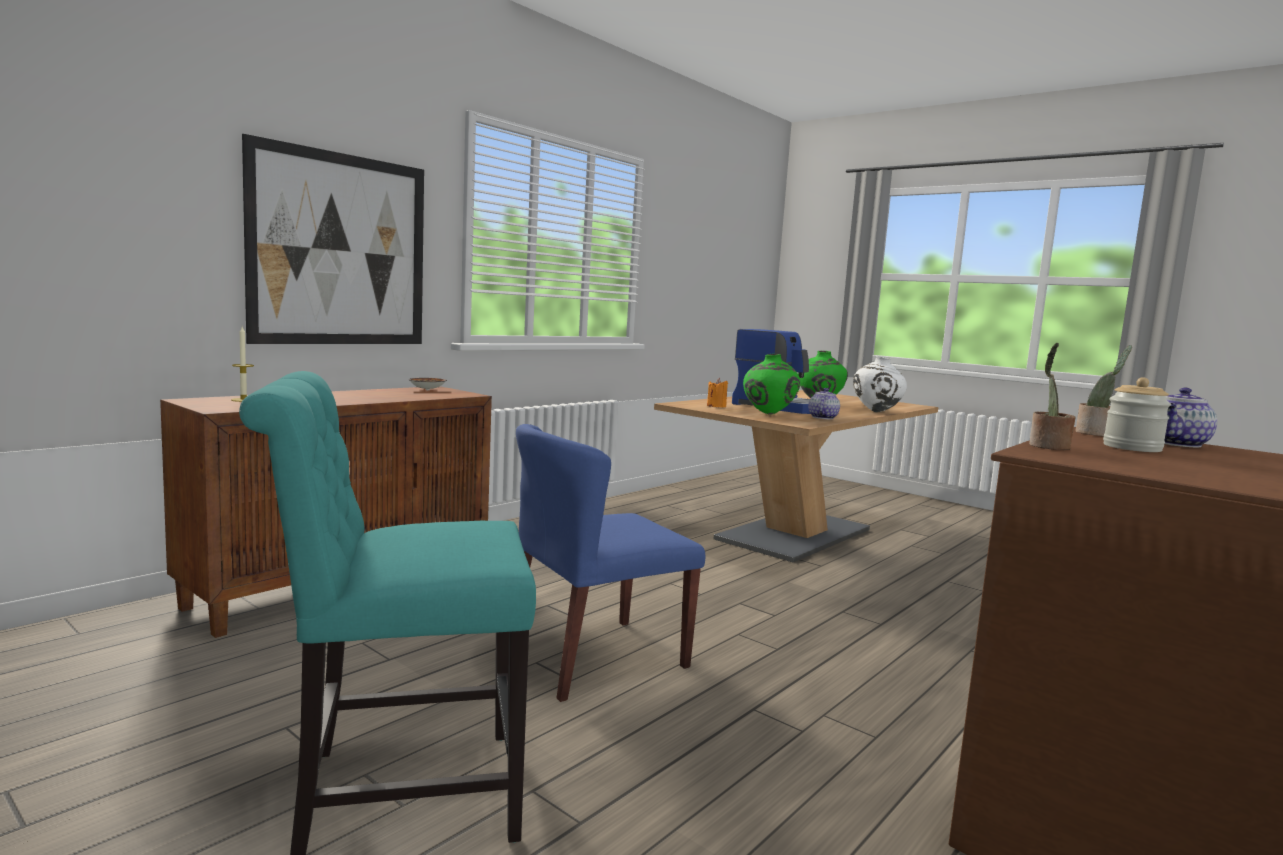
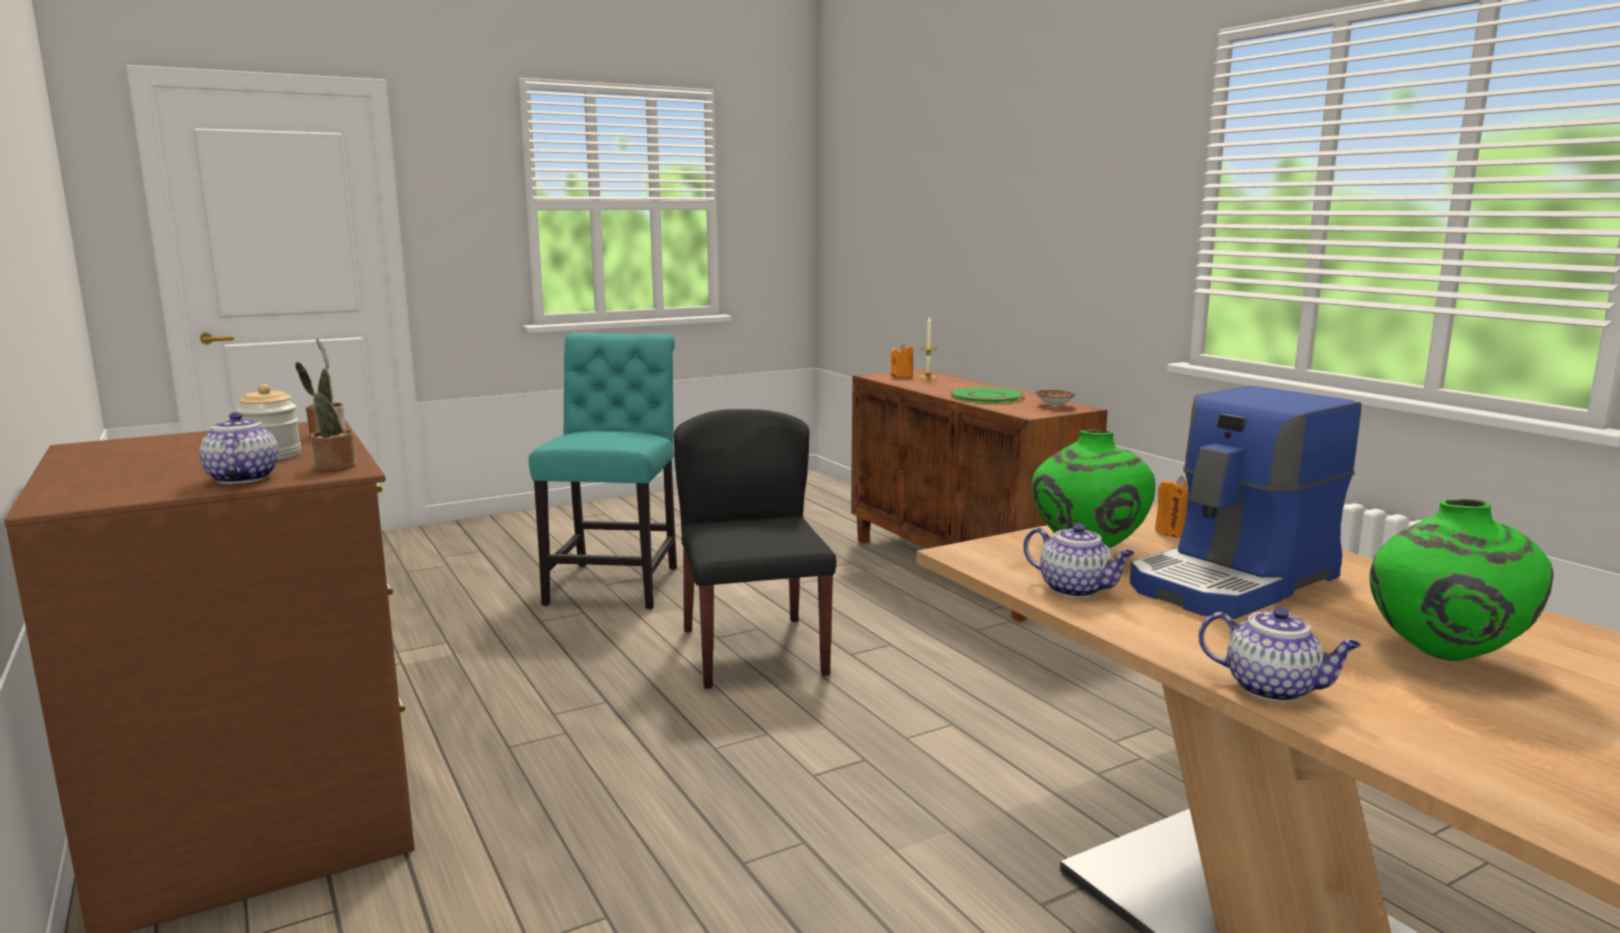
camera: 110 degrees right, 5 degrees up
picture [242,134,424,344] -> none
blue chair [516,424,705,702] -> black chair [674,409,837,689]
white vase [853,357,907,412] -> teapot [1199,607,1361,702]
none -> orange candle [891,344,914,377]
none -> green plate [950,387,1024,403]

